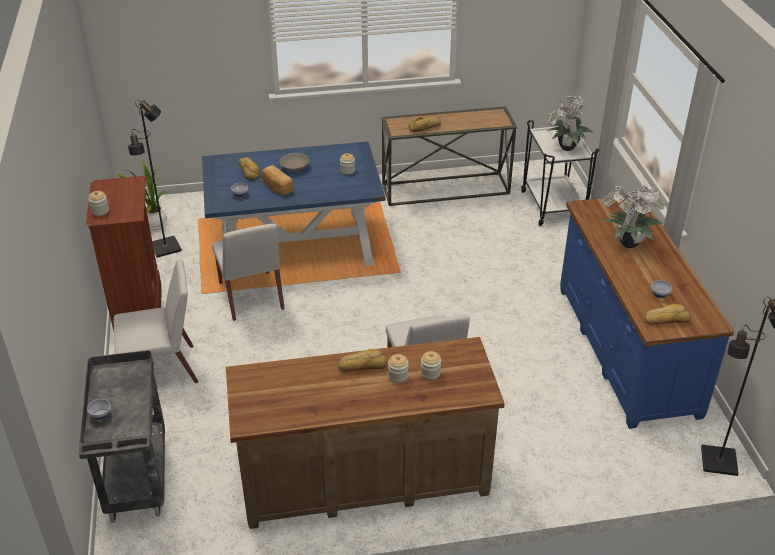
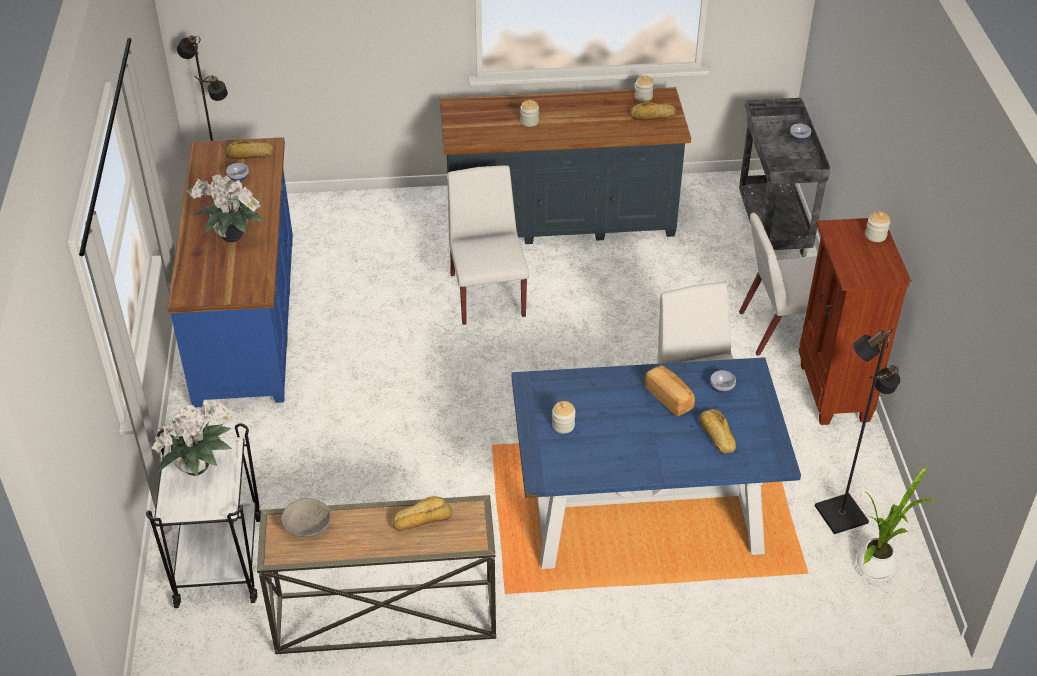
camera: 175 degrees left, 5 degrees up
grey bowl [279,153,309,172] -> grey bowl moved to [281,498,331,537]
bread [338,349,387,372] -> bread moved to [631,101,676,120]
jar [421,351,441,380] -> jar moved to [635,76,654,102]

